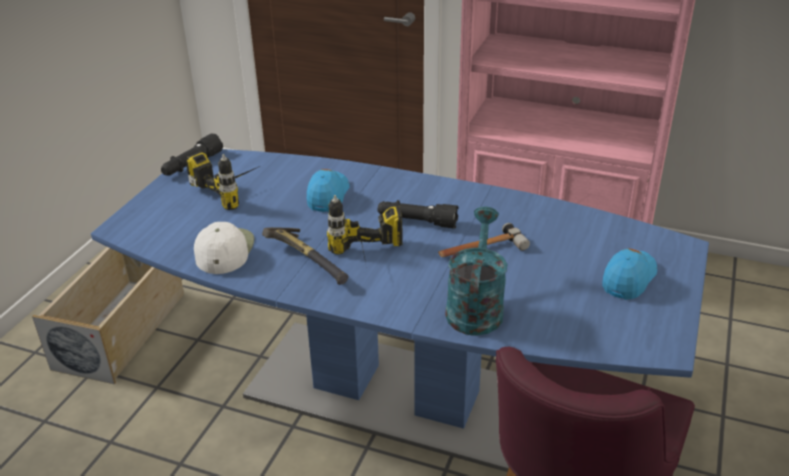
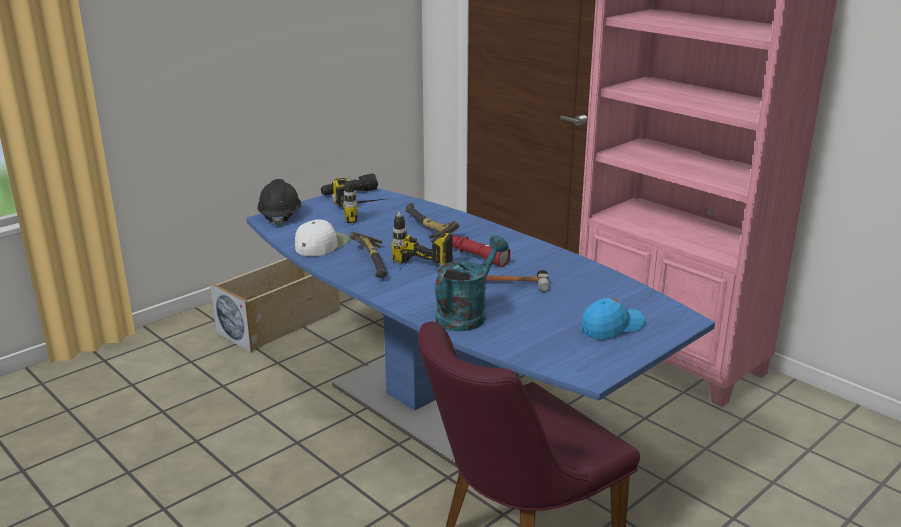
camera: 25 degrees right, 10 degrees down
blue cap [307,169,349,212] -> hammer [406,203,460,241]
black flashlight [378,200,458,229] -> red flashlight [453,235,511,267]
none -> black hard hat [257,179,301,227]

